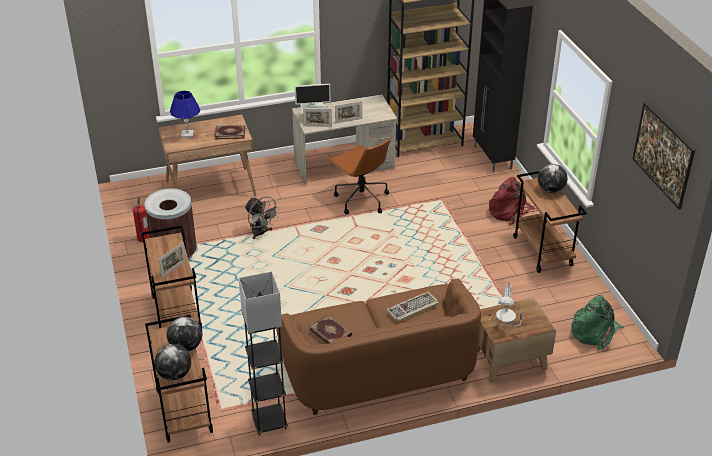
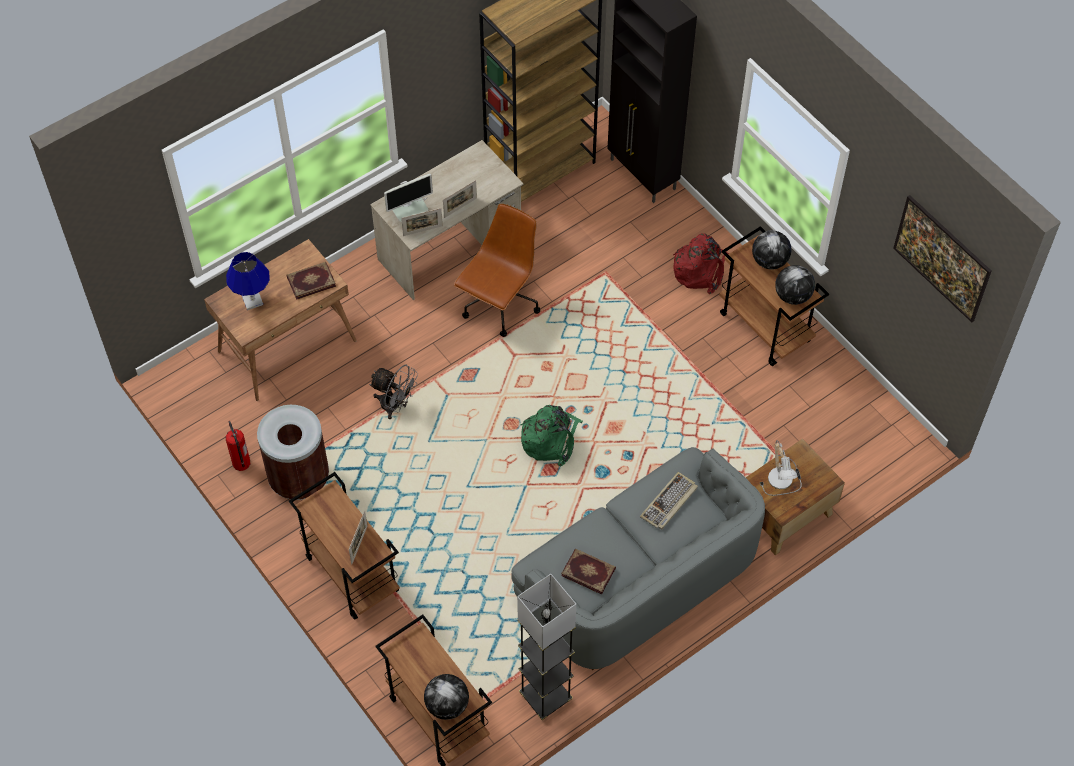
camera: 20 degrees left, 20 degrees up
globe [167,317,202,352] -> globe moved to [775,265,815,305]
brown sofa [276,278,481,415] -> grey sofa [511,447,765,670]
brown office chair [328,138,390,214] -> brown office chair turned 90 degrees counterclockwise [454,204,540,337]
green backpack [571,295,623,350] -> green backpack moved to [520,405,583,467]

